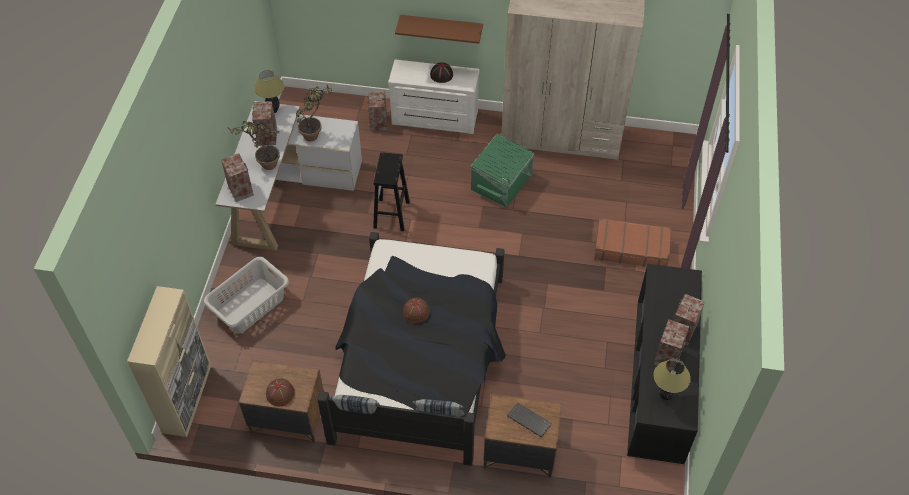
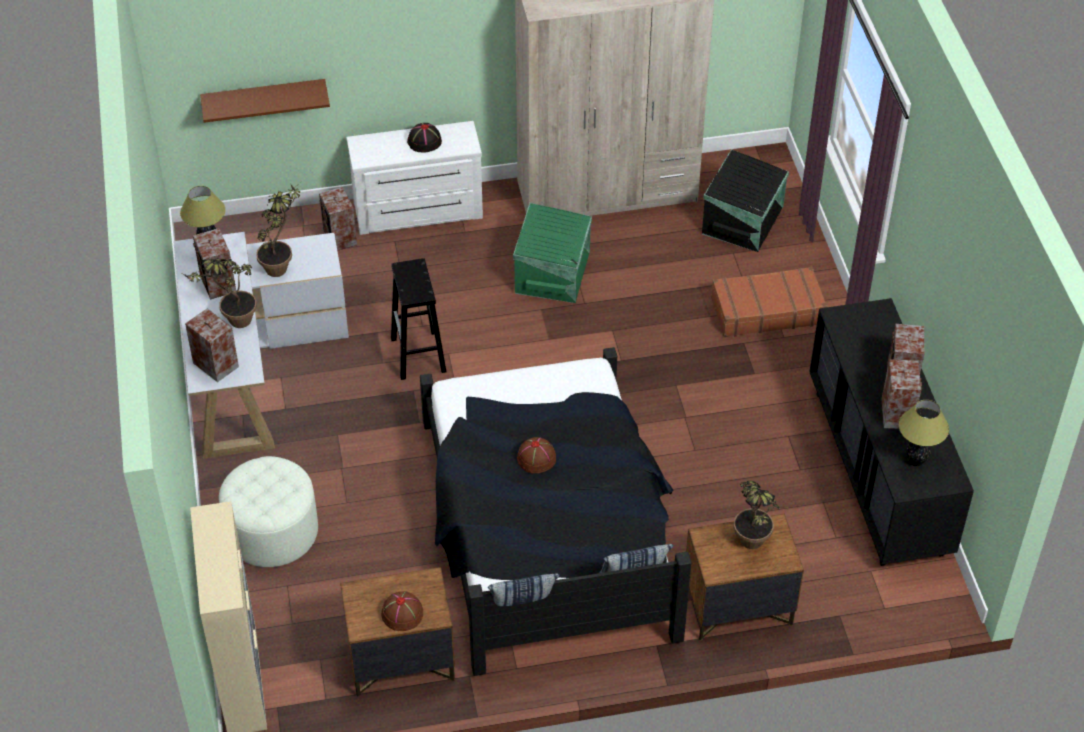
camera: 20 degrees left, 5 degrees down
grey laundry basket [204,257,289,333] -> white ottoman [219,456,318,567]
brown shelf [395,15,483,44] -> brown shelf moved to [200,79,330,123]
keyboard [507,402,552,438] -> potted plant [734,481,780,549]
none -> black storage box [702,149,789,252]

